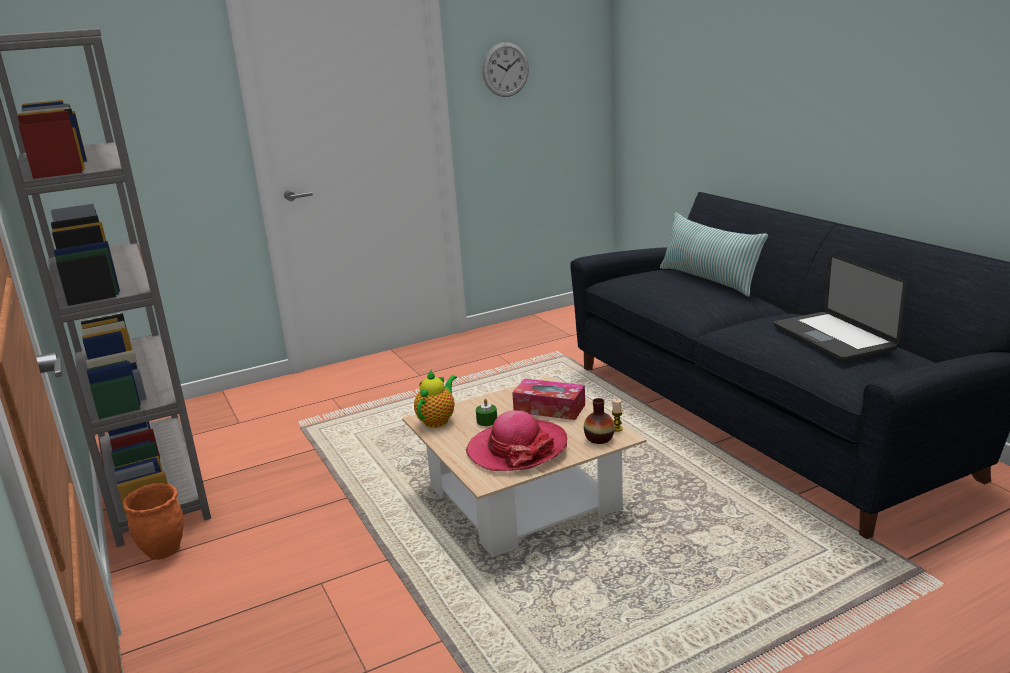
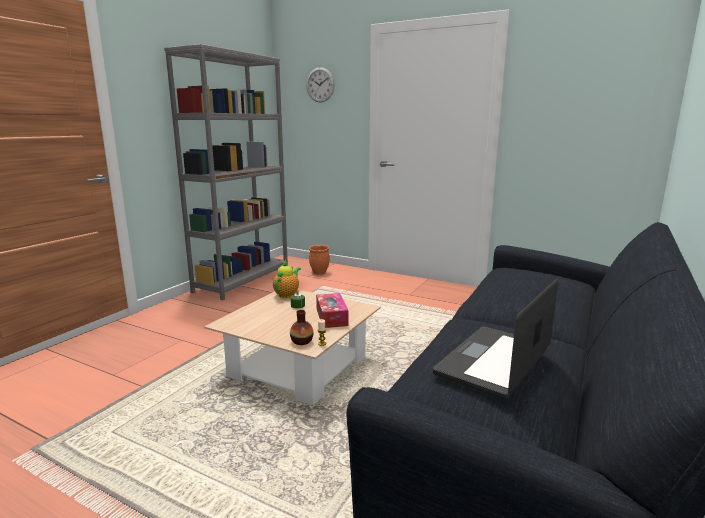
camera: 55 degrees right, 5 degrees down
orange planter [123,483,184,560] -> orange planter moved to [309,245,330,274]
teapot [414,369,457,428] -> teapot turned 60 degrees counterclockwise [273,260,301,298]
hat [466,410,567,471] -> none
wall clock [482,42,529,97] -> wall clock moved to [306,67,335,103]
pillow [660,212,768,297] -> none

